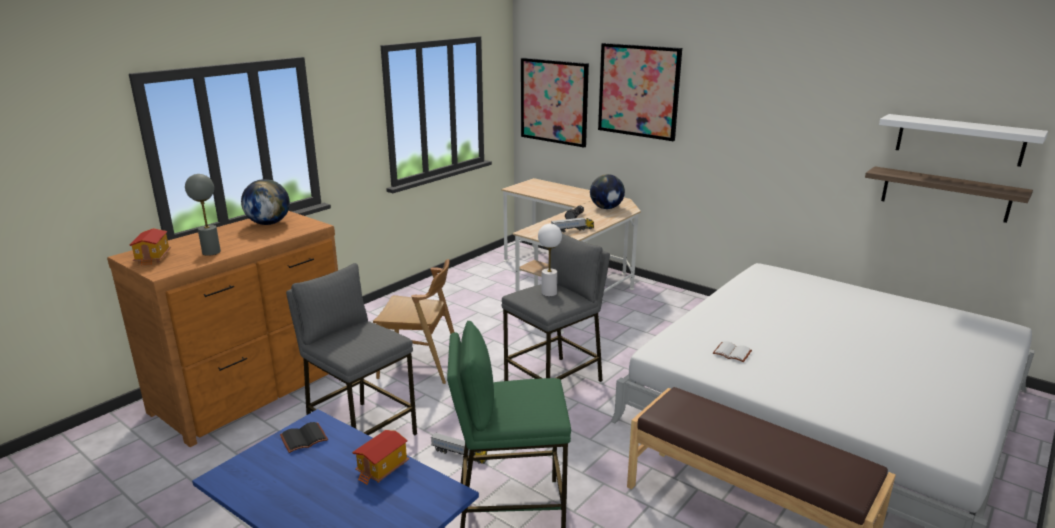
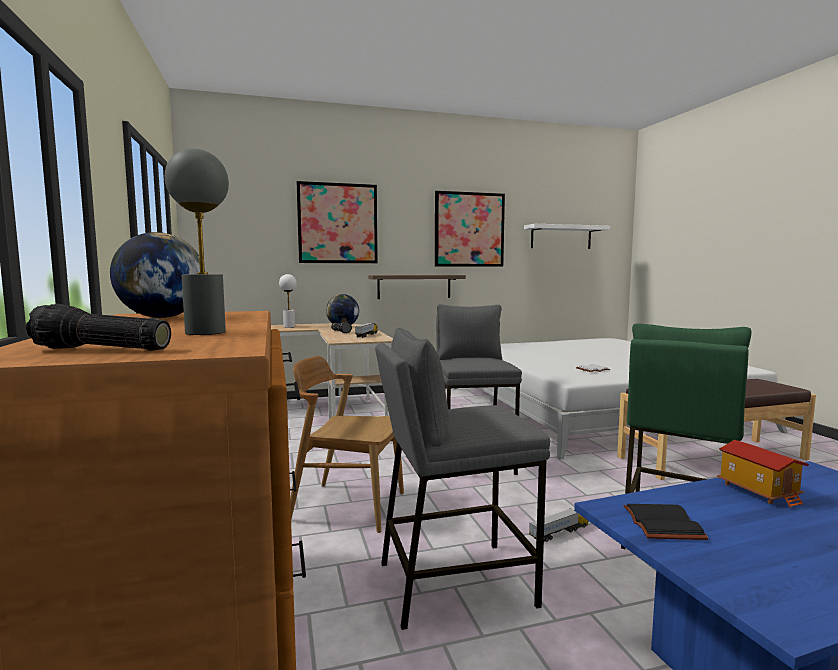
camera: 55 degrees left, 15 degrees down
toy house [129,228,171,266] -> flashlight [26,304,171,351]
brown chair [373,259,454,384] -> brown chair turned 120 degrees counterclockwise [290,356,404,533]
picture [521,58,589,148] -> picture moved to [435,191,505,267]
white table lamp [538,224,562,297] -> white table lamp moved to [279,274,297,328]
shelf [865,166,1033,223] -> shelf moved to [368,275,466,299]

